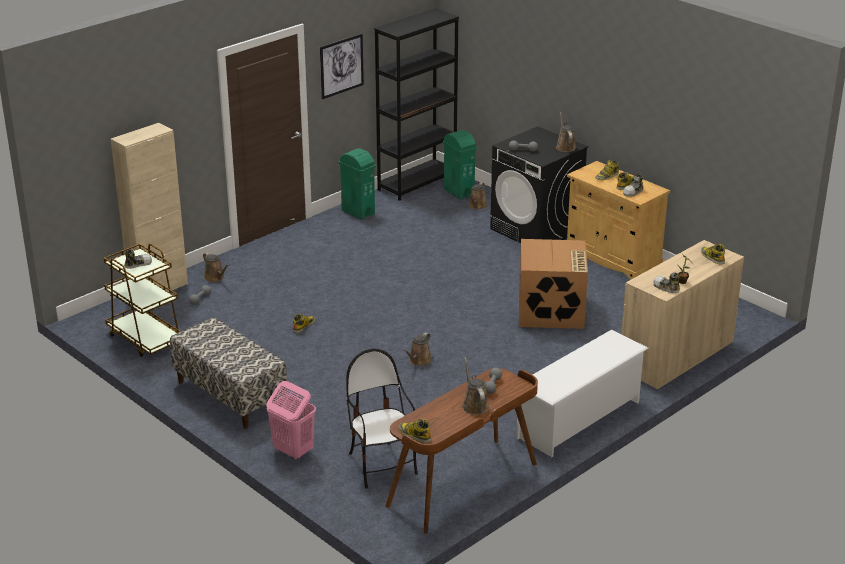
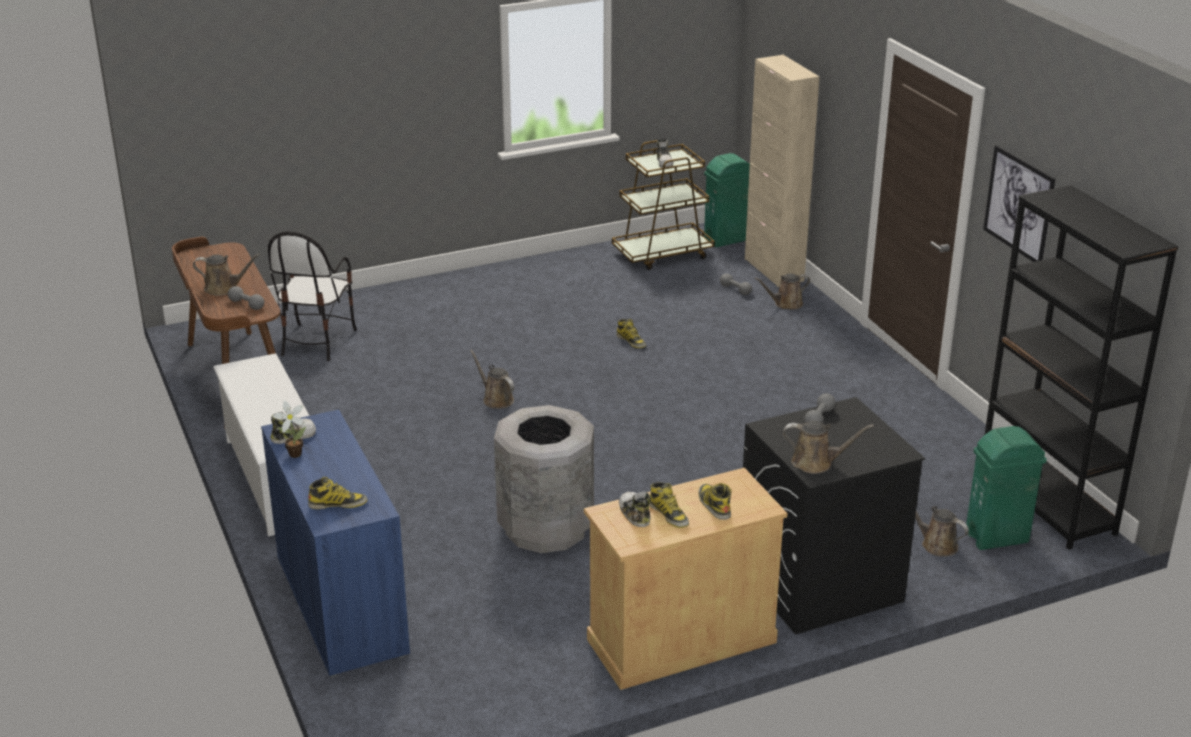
camera: 110 degrees right, 0 degrees up
bench [170,317,288,429] -> none
pink laundry basket [267,381,316,460] -> none
green trash can [339,148,376,220] -> green trash can moved to [704,153,750,247]
chair [346,348,418,488] -> chair turned 105 degrees clockwise [268,231,357,361]
boot [399,419,432,443] -> none
cardboard box [519,239,588,329] -> grey trash can [494,405,594,553]
beige cabinet [621,240,744,391] -> blue cabinet [261,409,410,678]

